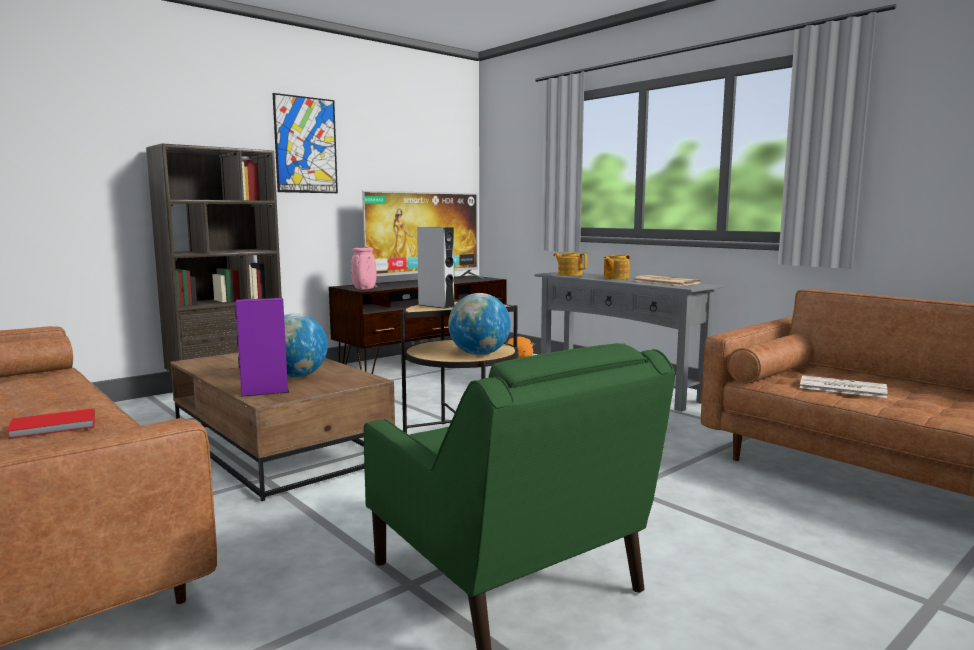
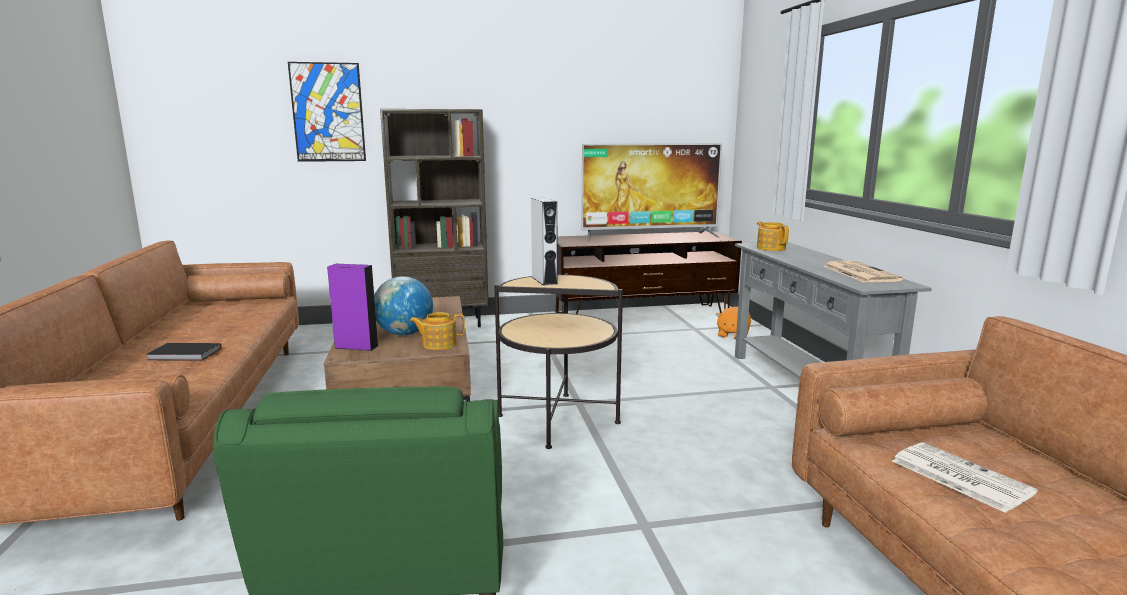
camera: 30 degrees right, 5 degrees up
red book [7,408,95,439] -> black book [147,343,221,361]
picture [273,93,338,193] -> picture moved to [288,62,366,162]
pink vase [351,247,377,290] -> none
globe [448,293,511,355] -> none
teapot [603,255,630,279] -> teapot moved to [410,312,465,350]

